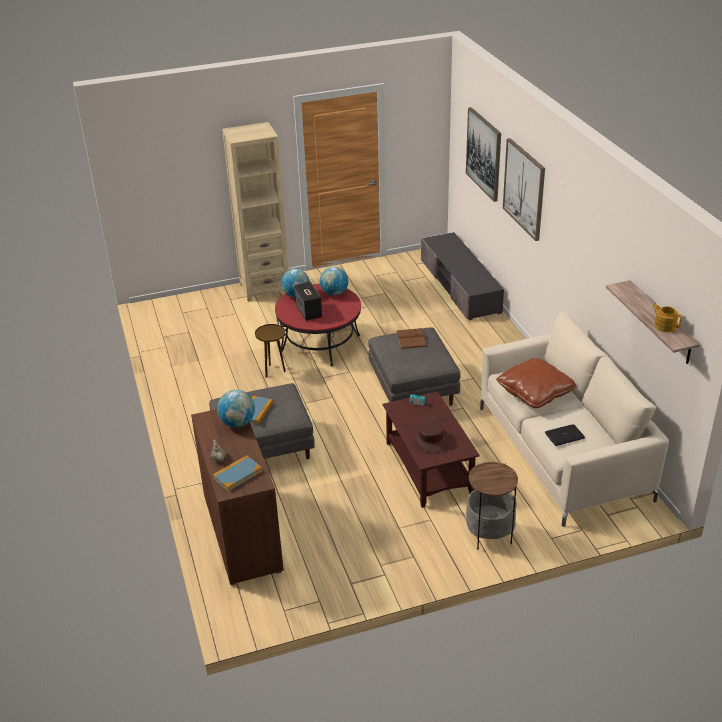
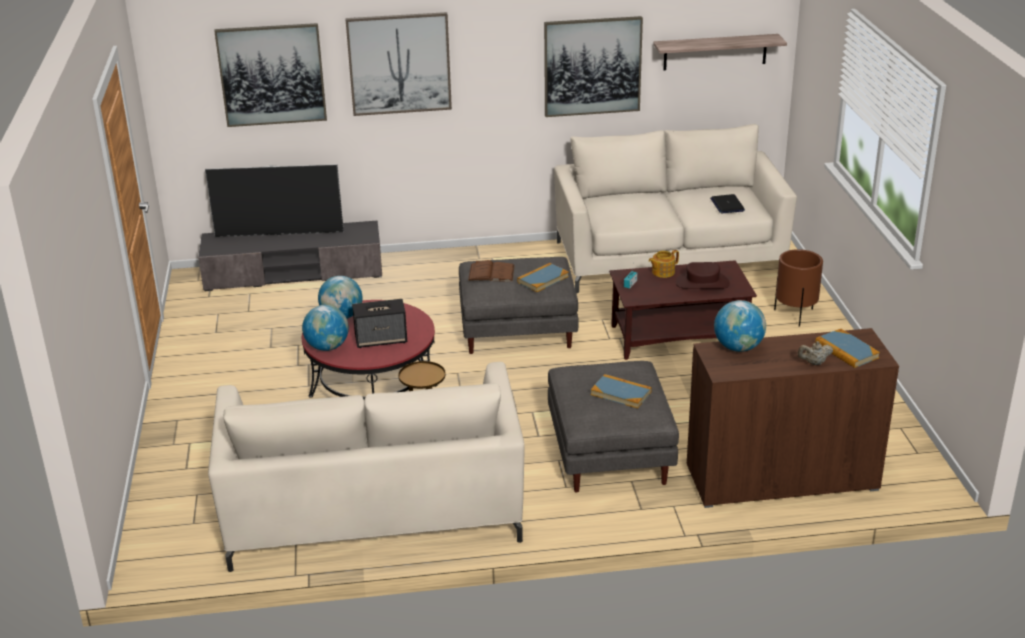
camera: 80 degrees left, 5 degrees down
beige bookcase [222,122,289,302] -> none
side table [466,462,518,550] -> brown planter [774,249,823,326]
brown pillow [496,358,576,408] -> none
teapot [653,304,682,332] -> teapot moved to [648,250,679,278]
none -> television [205,164,344,237]
none -> beige sofa [208,362,525,572]
none -> book [517,263,569,292]
none -> picture [544,16,643,117]

